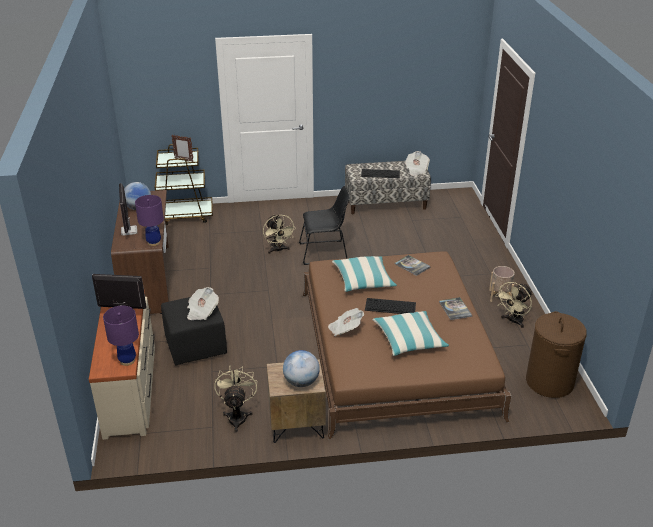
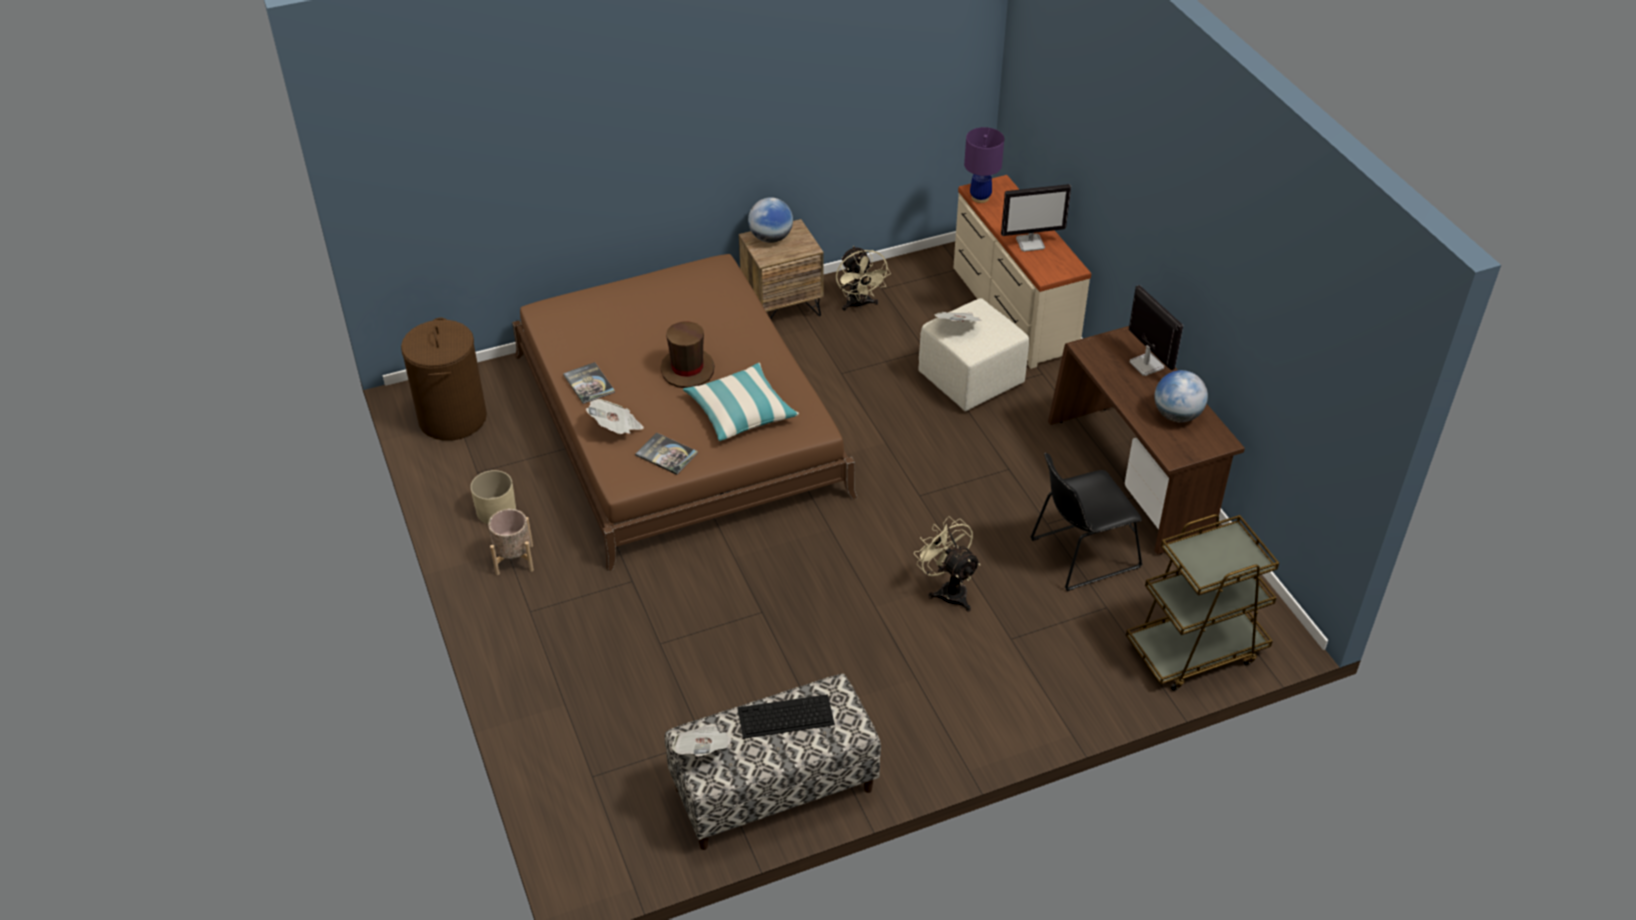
camera: 165 degrees right, 10 degrees up
purple table lamp [135,195,164,246] -> none
black ottoman [161,297,227,366] -> beige ottoman [918,298,1029,411]
picture frame [172,135,193,162] -> none
black chair [299,186,350,265] -> black chair moved to [1030,453,1142,591]
newspaper [328,308,364,336] -> newspaper moved to [586,399,644,434]
keyboard [365,298,416,314] -> brown hat [660,321,715,388]
pillow [372,311,449,356] -> none
beige fan [495,282,533,328] -> beige planter [470,470,516,524]

